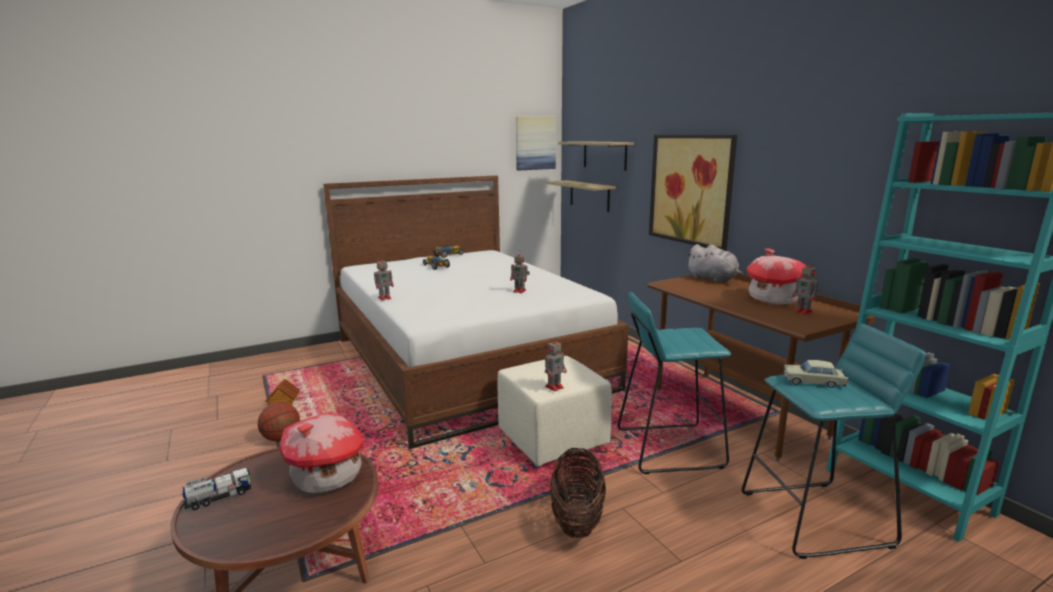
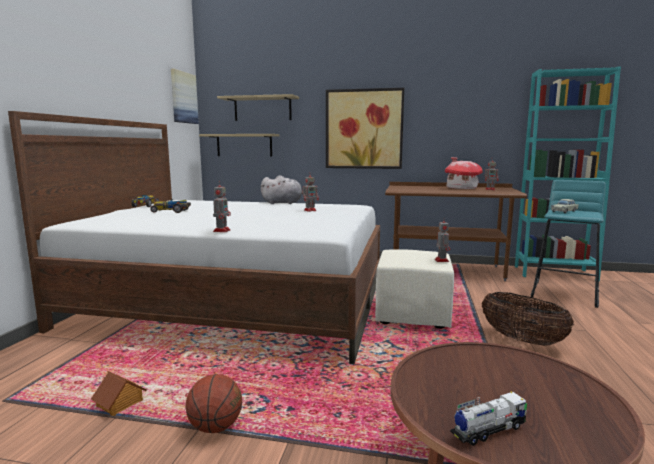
camera: 50 degrees left, 5 degrees down
toy truck [183,468,251,510] -> toy truck turned 60 degrees clockwise [450,392,527,446]
toy house [279,414,363,494] -> none
turquoise stool [618,292,732,474] -> none
grey plush toy [686,244,742,283] -> grey plush toy moved to [261,175,303,204]

